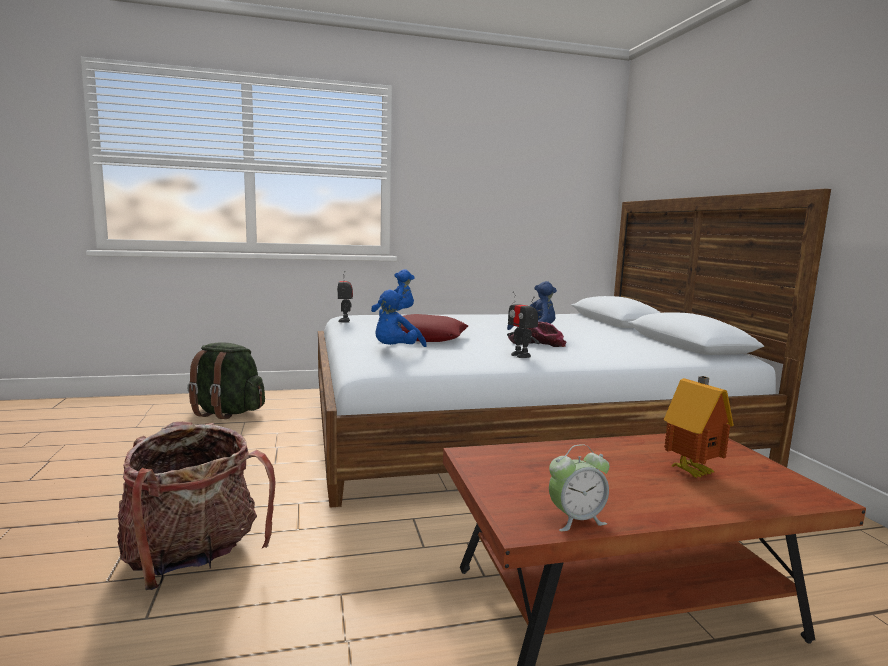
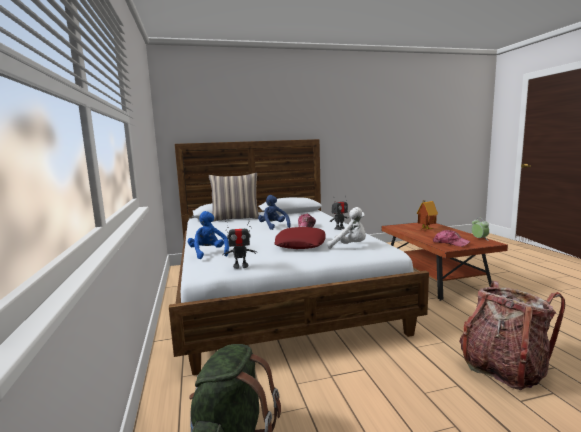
camera: 90 degrees left, 0 degrees up
blue plush toy [376,290,427,347] -> white plush toy [327,207,366,249]
none -> pillow [209,173,259,222]
none -> cap [433,230,471,247]

